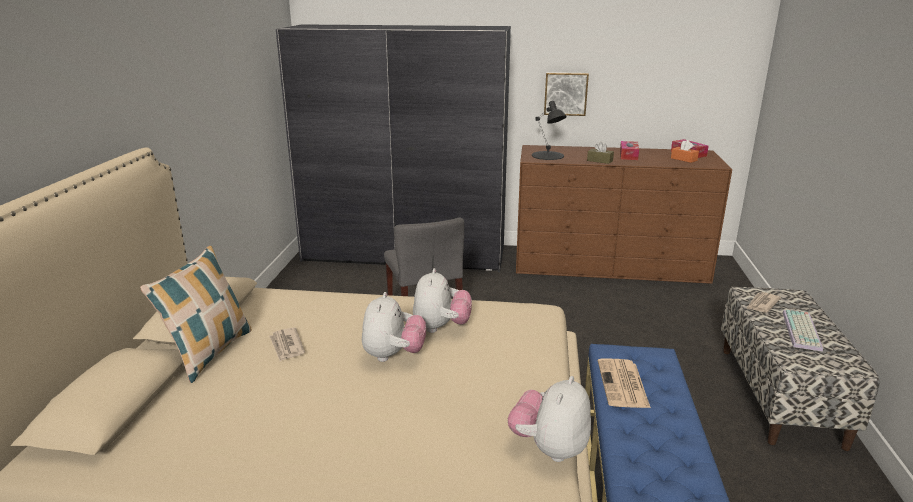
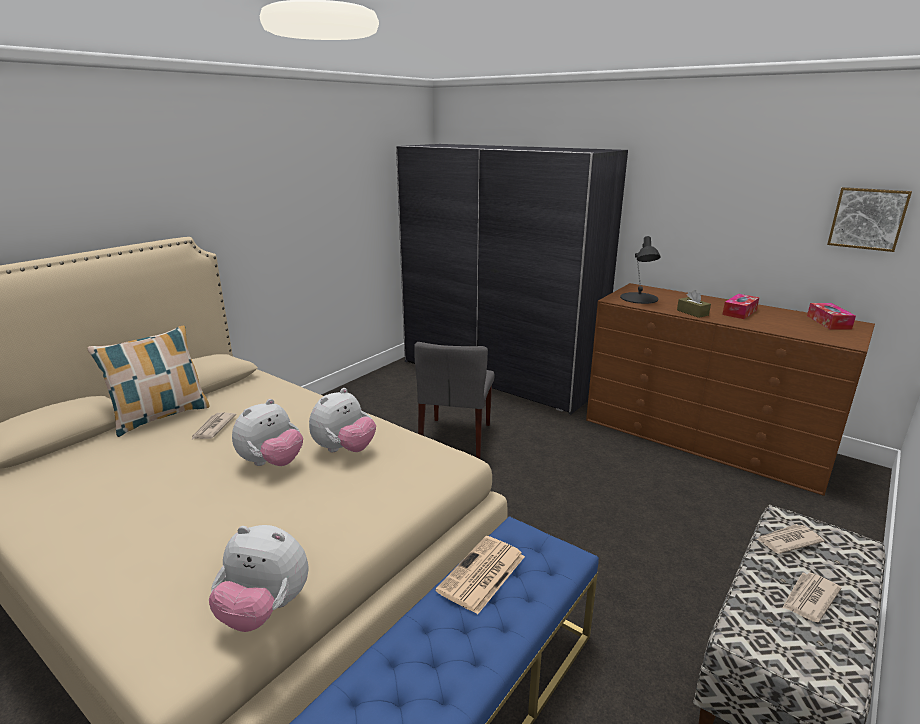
camera: 30 degrees right, 0 degrees up
plush toy [508,376,591,462] -> plush toy turned 135 degrees counterclockwise [209,525,309,632]
picture [544,72,589,116] -> picture moved to [827,187,912,252]
orange tissue box [671,140,699,163] -> none
keyboard [782,310,823,352] -> newspaper [783,572,842,622]

